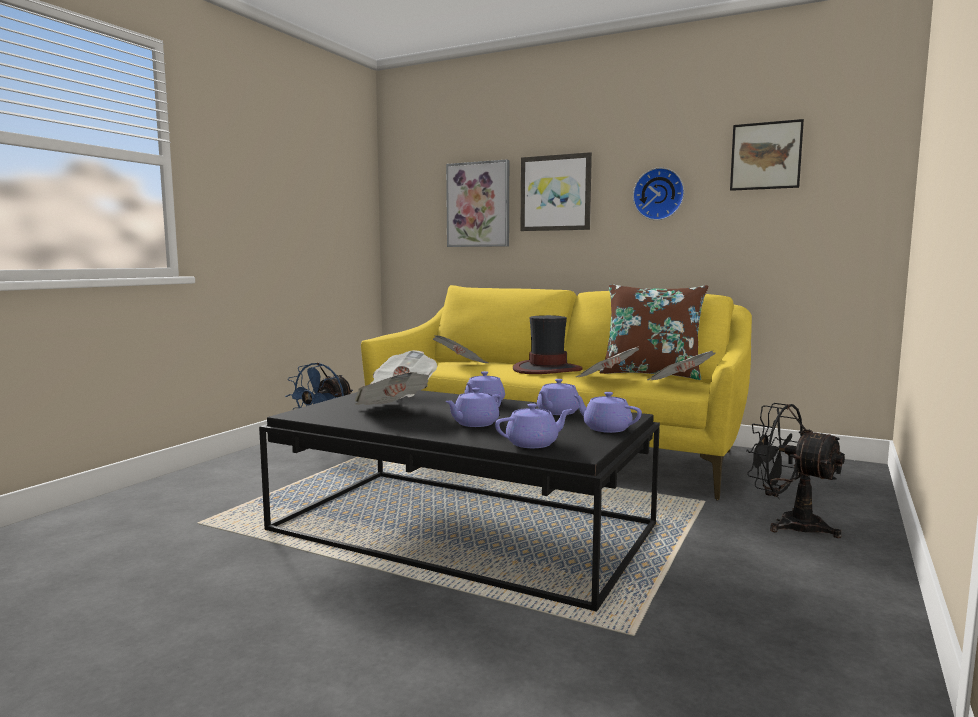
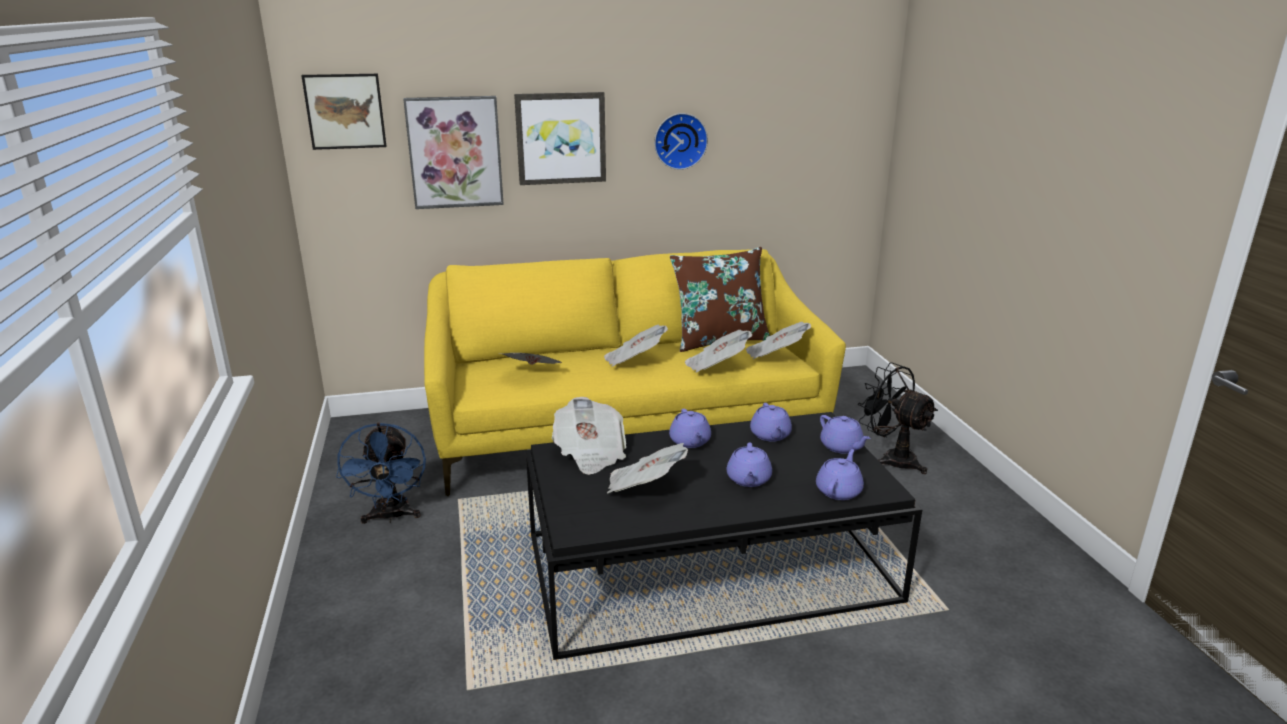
camera: 40 degrees left, 15 degrees up
hat [513,315,583,374] -> newspaper [604,325,668,367]
purple teapot [573,392,642,433] -> purple teapot turned 120 degrees counterclockwise [820,415,871,454]
picture [730,119,804,191] -> picture moved to [301,74,387,150]
black fan [746,403,845,538] -> black fan turned 45 degrees clockwise [858,362,938,474]

